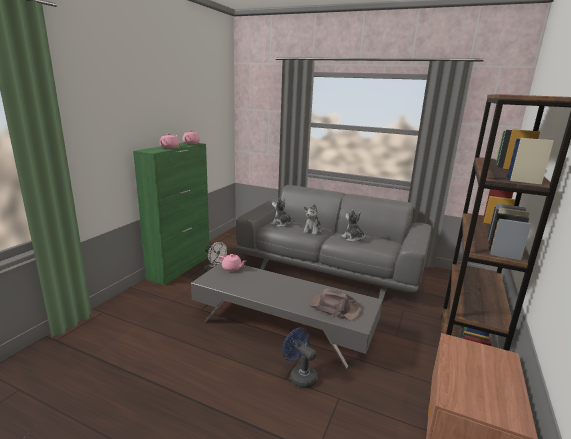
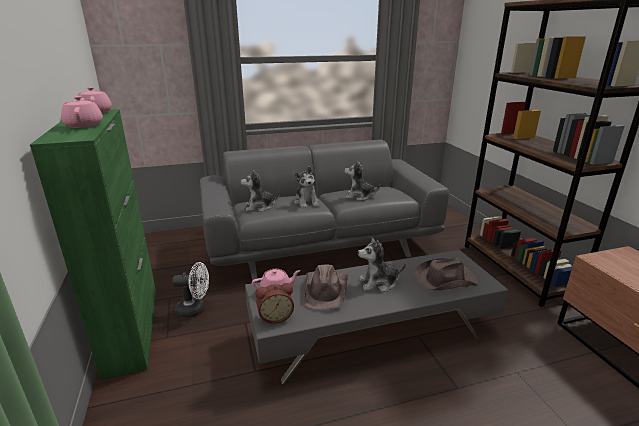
camera: 40 degrees left, 5 degrees up
blue fan [282,327,318,389] -> none
none -> alarm clock [255,283,294,324]
none -> brown hat [304,264,348,310]
none -> plush toy [358,237,406,292]

